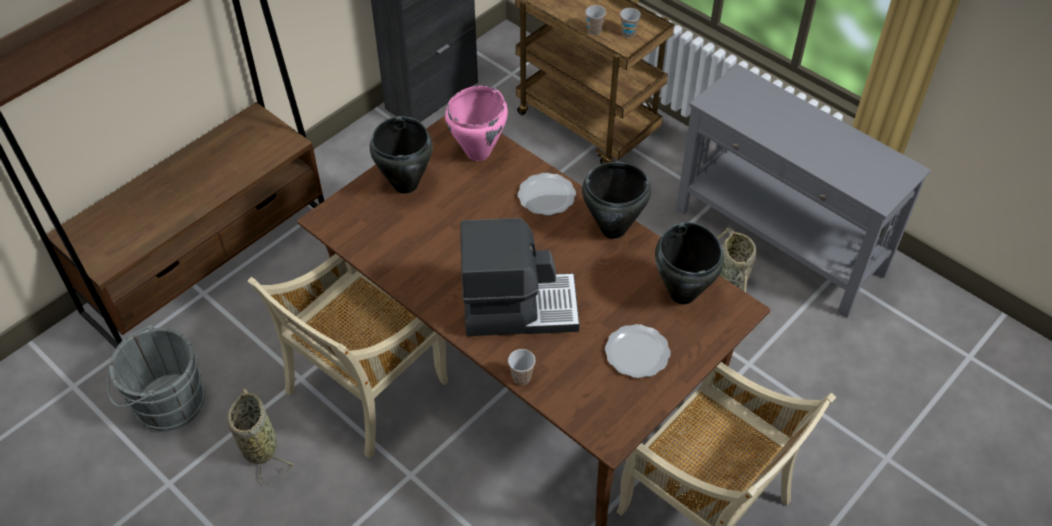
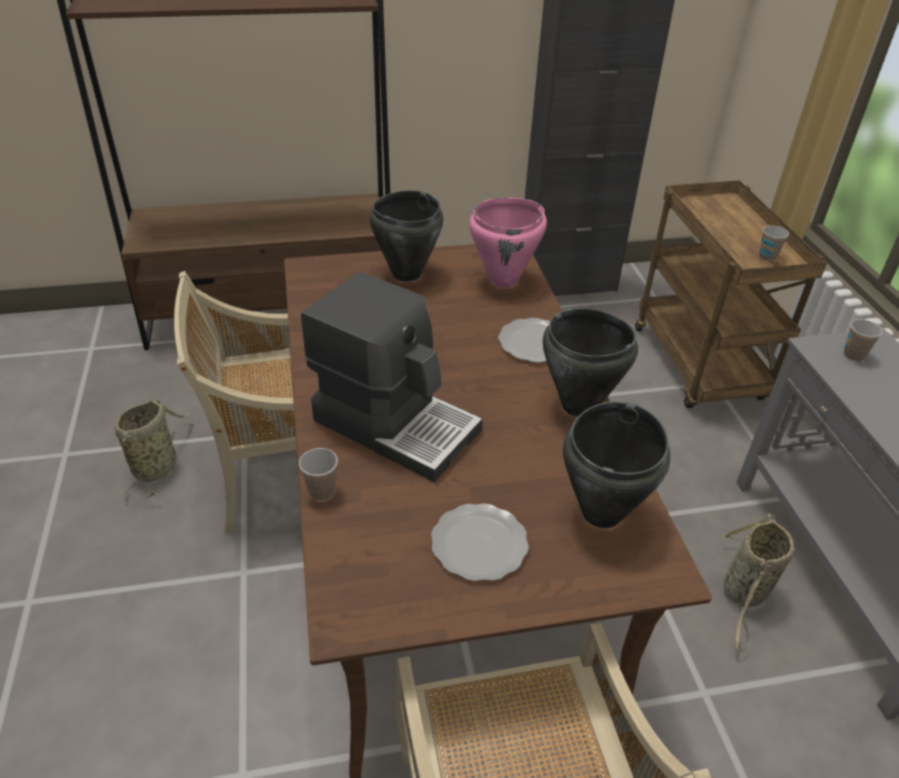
camera: 35 degrees right, 10 degrees down
grey bucket [107,325,205,431] -> none
cup [585,5,606,35] -> cup moved to [844,319,883,361]

